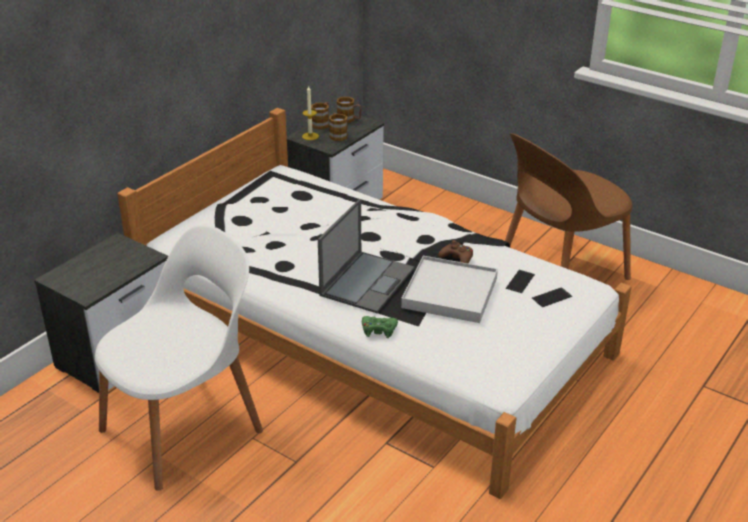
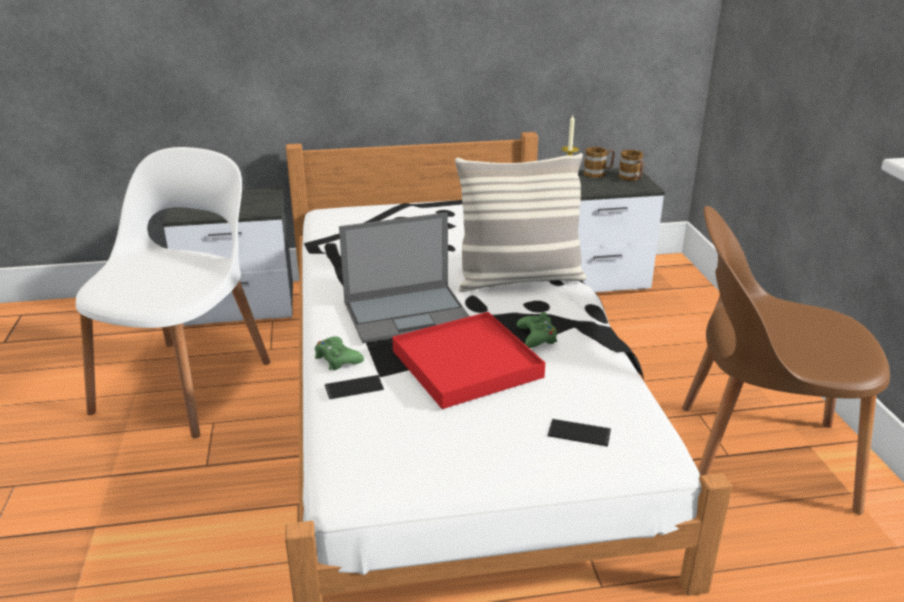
camera: 45 degrees right, 5 degrees down
white chair [95,225,263,491] -> white chair turned 75 degrees counterclockwise [76,147,270,438]
mug [329,113,348,141] -> none
white tray [401,256,498,323] -> red tray [392,312,545,409]
brown game controller [438,240,473,263] -> green game controller [517,312,557,348]
phone [506,270,535,293] -> phone moved to [325,375,384,399]
none -> pillow [455,153,587,292]

